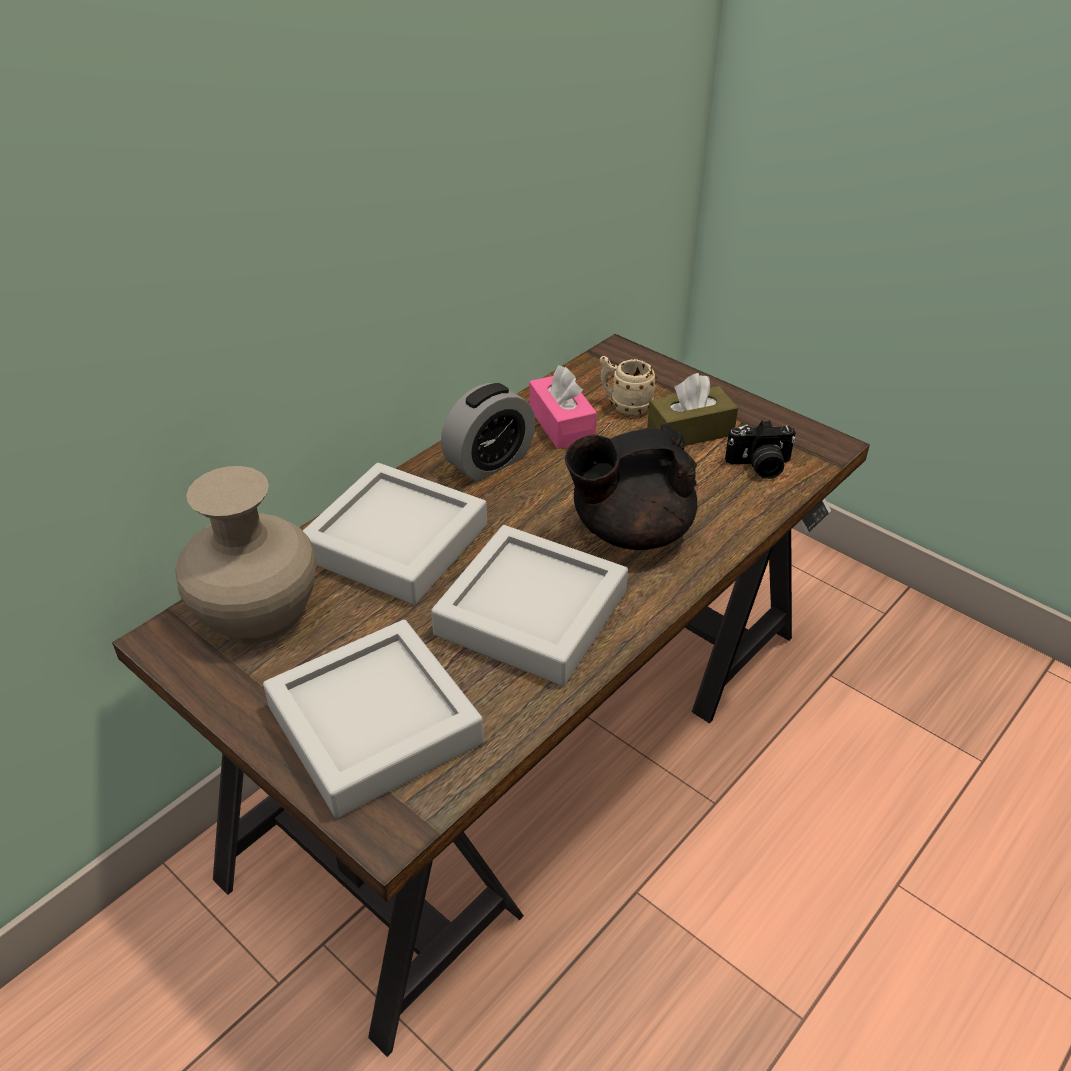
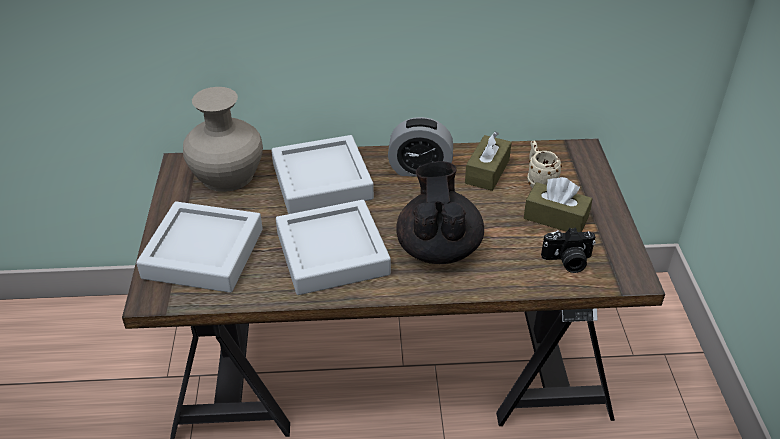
camera: 45 degrees right, 0 degrees up
pink tissue box [529,365,597,449] -> brown tissue box [465,131,512,191]
black teapot [565,424,697,550] -> black teapot turned 60 degrees clockwise [396,161,484,264]
camera [725,420,796,479] -> camera turned 45 degrees counterclockwise [541,228,596,273]

